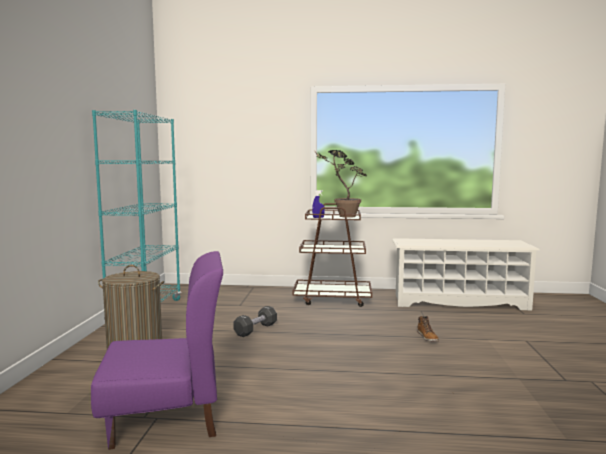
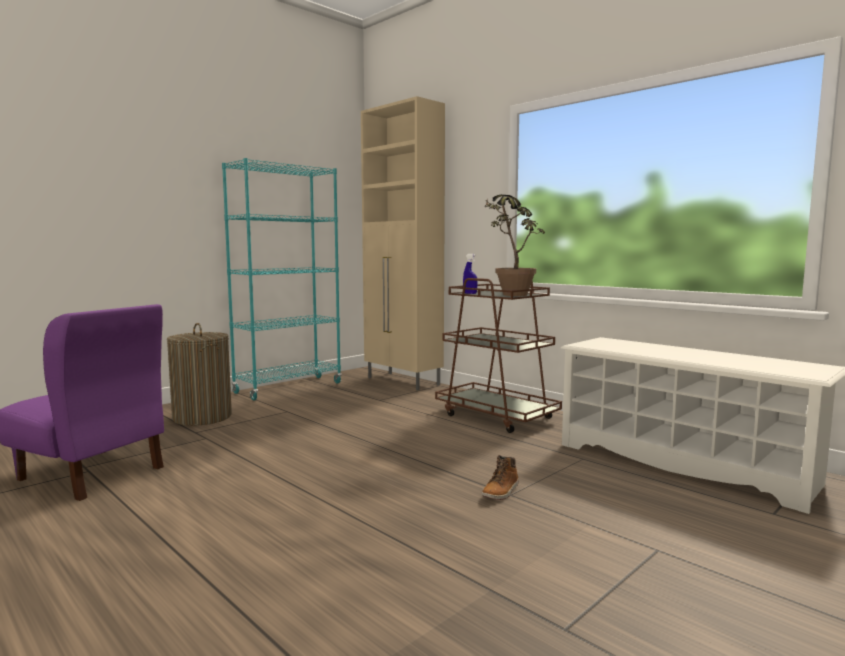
camera: 40 degrees right, 0 degrees up
black dumbbell [233,306,277,337] -> none
none -> beige cabinet [361,96,445,390]

